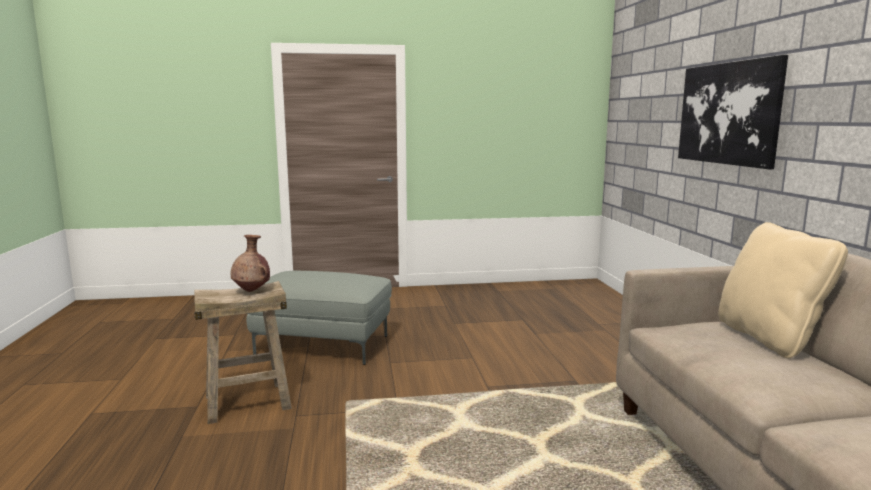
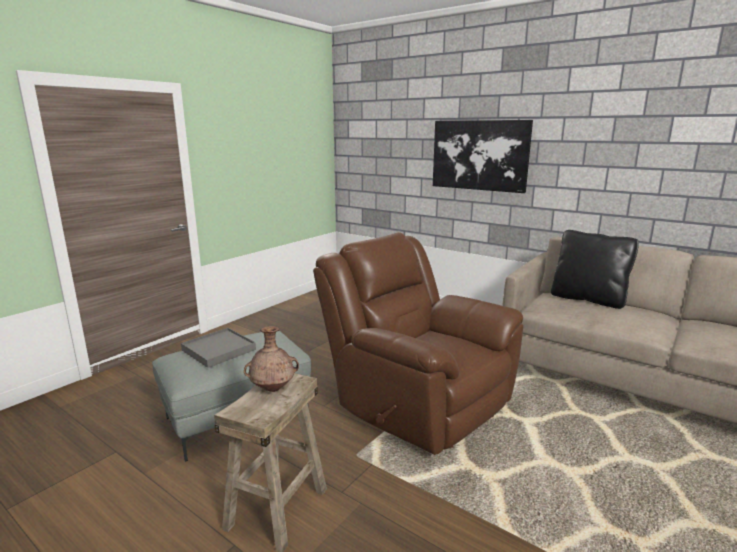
camera: 45 degrees left, 5 degrees up
beige pillow [718,222,848,358] -> black pillow [551,230,639,309]
none -> grey tray [181,328,256,368]
none -> brown armchair [313,232,523,455]

